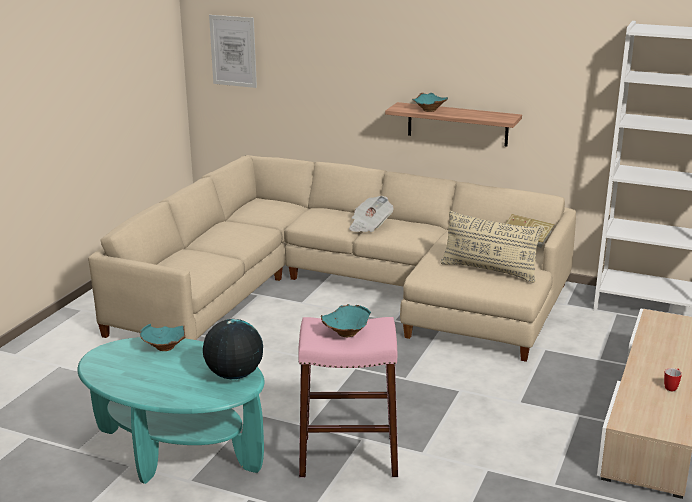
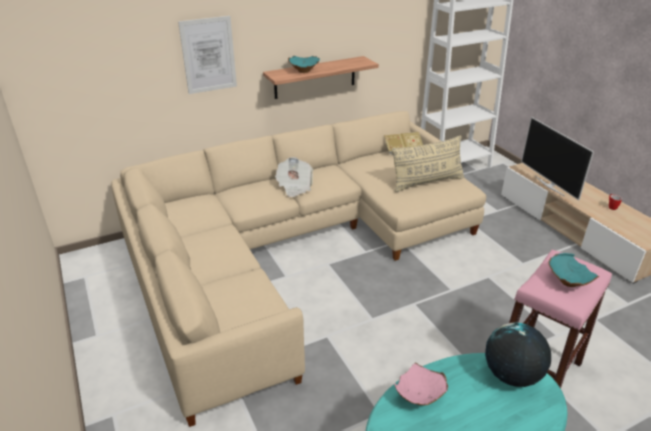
camera: 50 degrees left, 10 degrees up
turquoise bowl [140,324,185,351] -> pink bowl [394,362,448,405]
picture [209,15,257,88] -> picture moved to [178,16,237,94]
none -> television [521,117,594,201]

